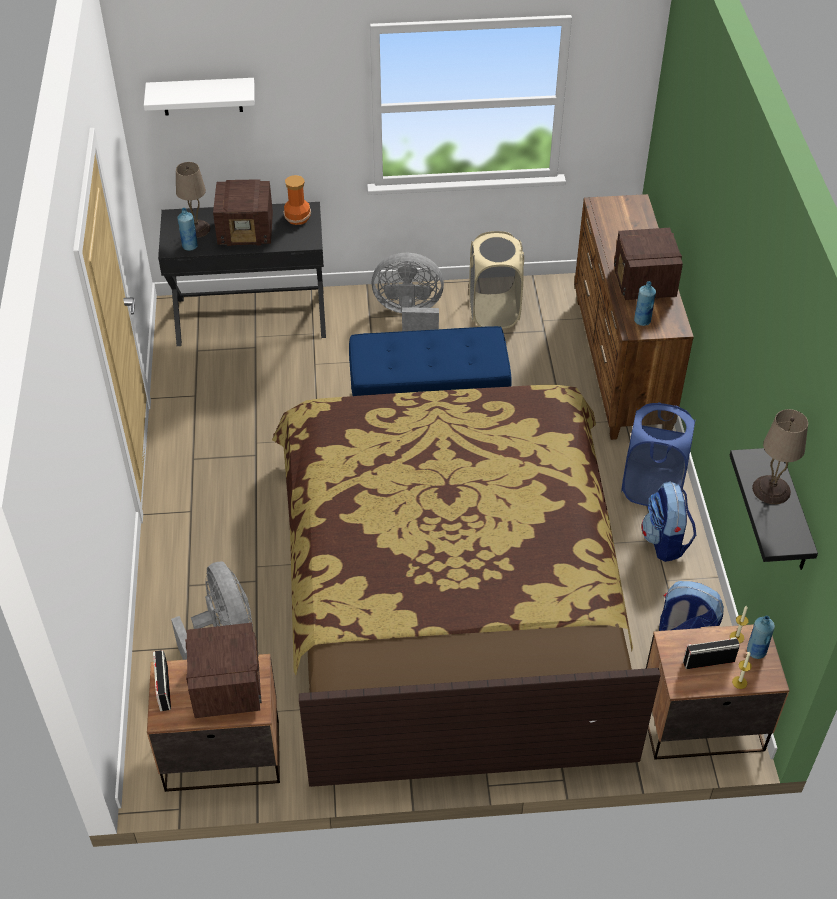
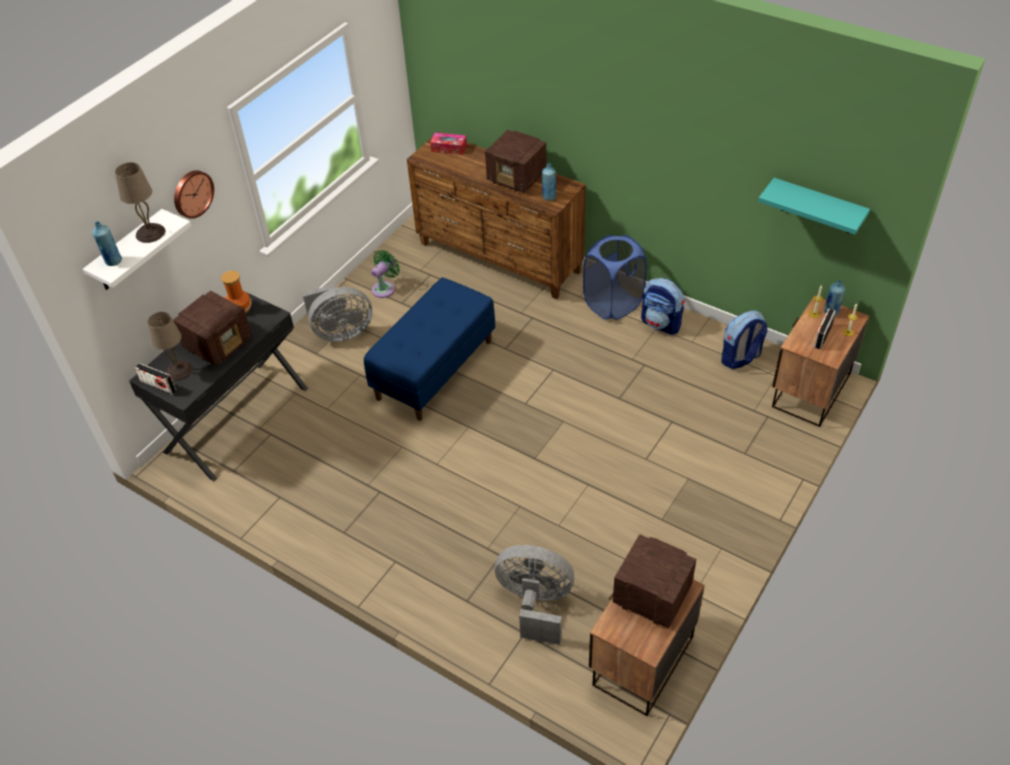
camera: 50 degrees left, 0 degrees up
radio [153,650,171,711] -> radio moved to [135,363,176,395]
blue bottle [177,208,198,251] -> blue bottle moved to [92,221,122,266]
bed [272,385,661,787] -> none
grey fan [372,253,444,331] -> grey fan turned 150 degrees counterclockwise [302,285,372,342]
beige laundry basket [469,231,524,329] -> green fan [371,250,400,298]
black shelf [730,448,818,570] -> turquoise shelf [758,178,870,235]
beige table lamp [752,409,808,504] -> beige table lamp moved to [115,162,165,243]
none -> wall clock [174,170,214,219]
none -> tissue box [430,133,467,155]

